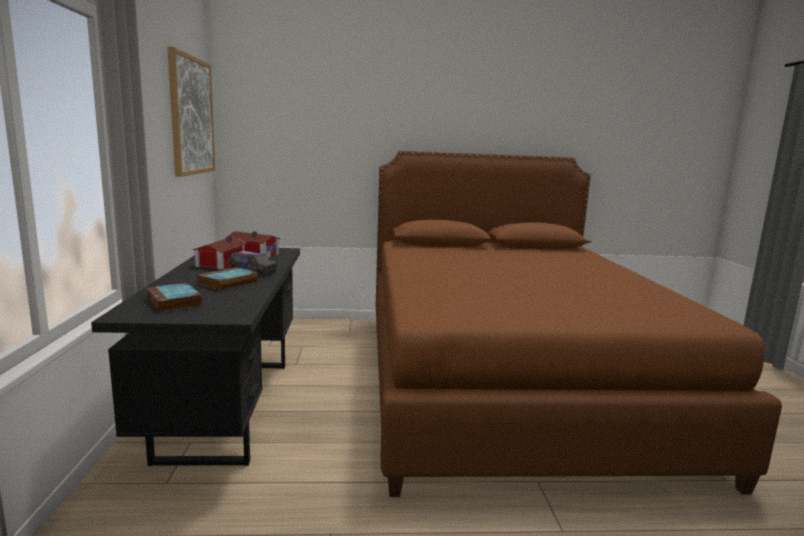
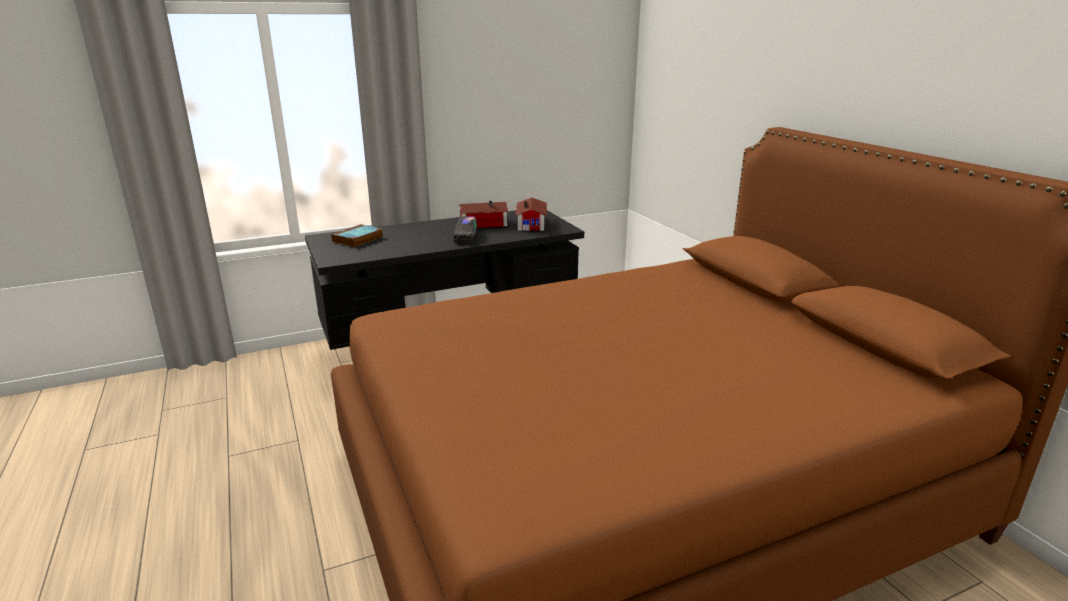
camera: 70 degrees right, 10 degrees up
picture [167,47,215,177] -> none
book [198,267,258,291] -> none

